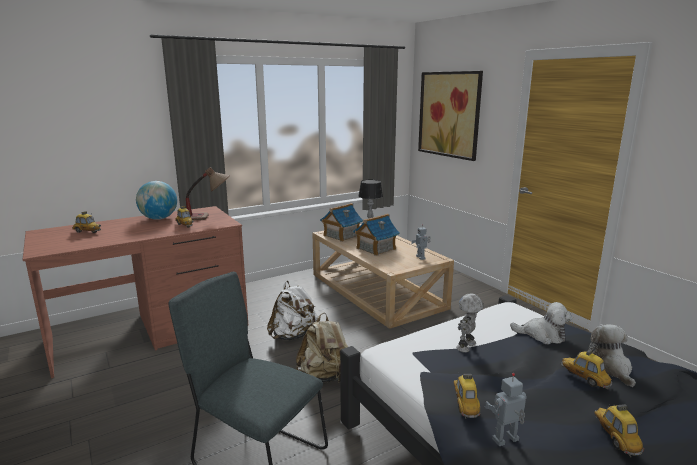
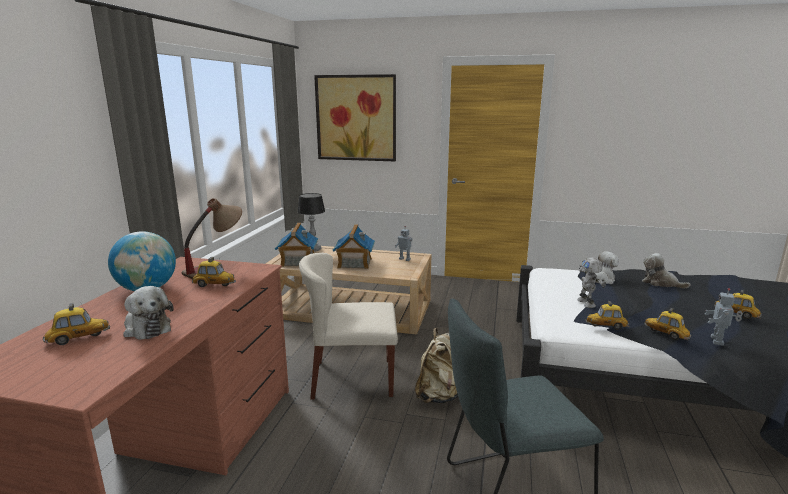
camera: 45 degrees left, 0 degrees up
white backpack [267,281,318,341] -> beige chair [299,253,398,400]
toy car [560,349,612,389] -> toy car moved to [586,301,629,330]
none -> plush toy [123,286,174,340]

